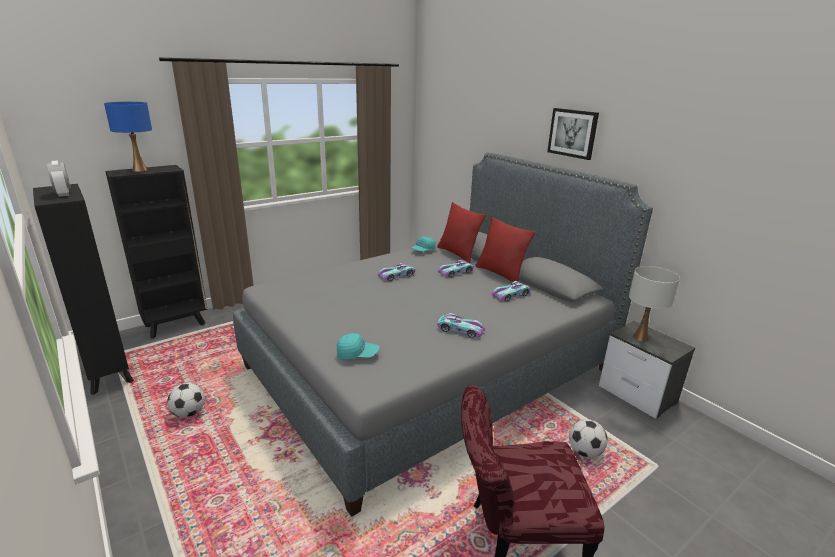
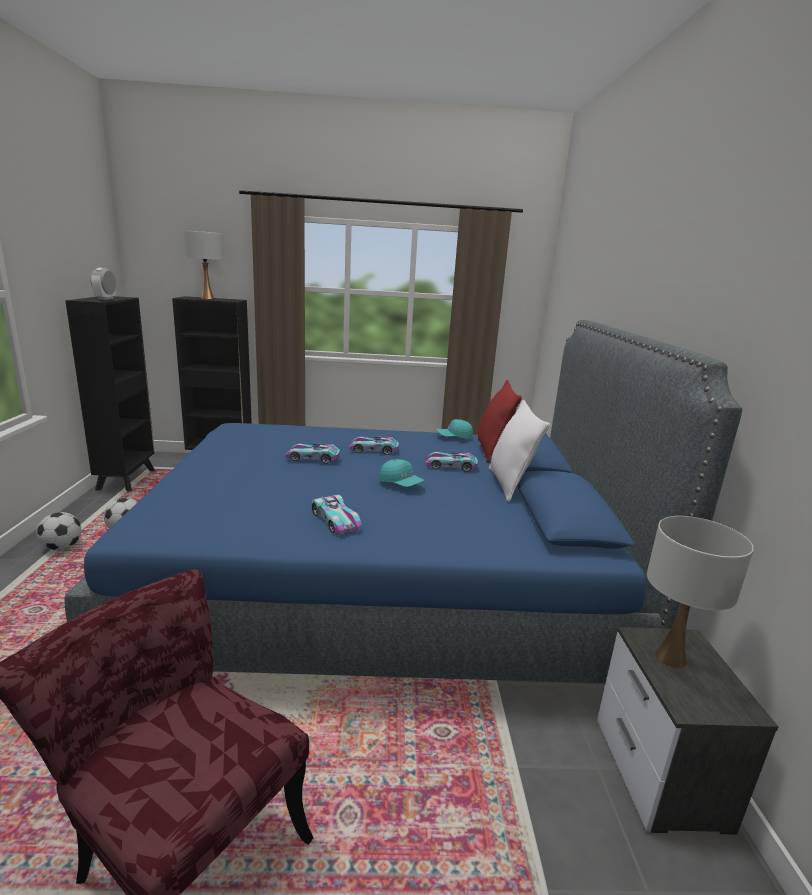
camera: 35 degrees right, 5 degrees down
blue table lamp [104,102,152,172] -> white table lamp [184,231,224,299]
grey bed [233,153,653,517] -> blue bed [64,320,742,684]
turquoise cap [337,333,379,359] -> turquoise cap moved to [380,459,424,487]
red pillow [475,217,536,282] -> white pillow [489,400,550,502]
toy car [492,281,530,301] -> toy car moved to [286,443,340,464]
picture [547,108,599,160] -> none
football [569,419,608,458] -> football moved to [36,512,82,550]

